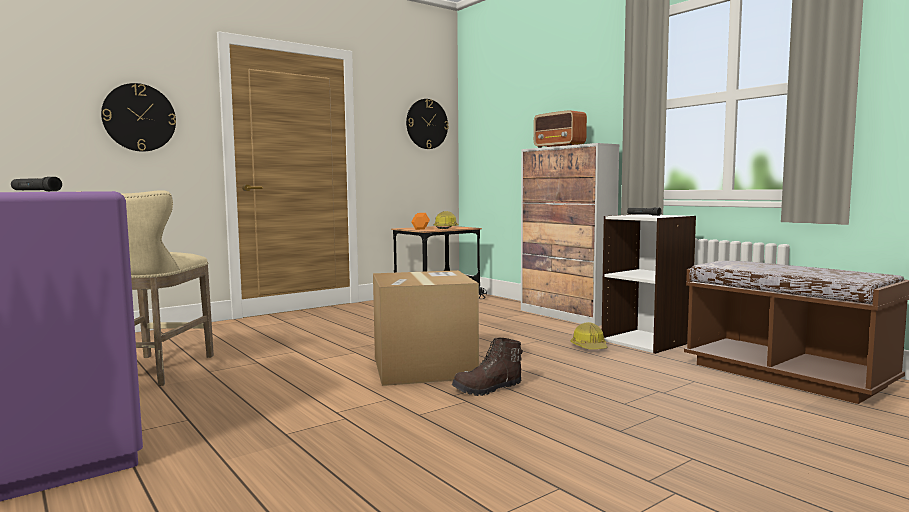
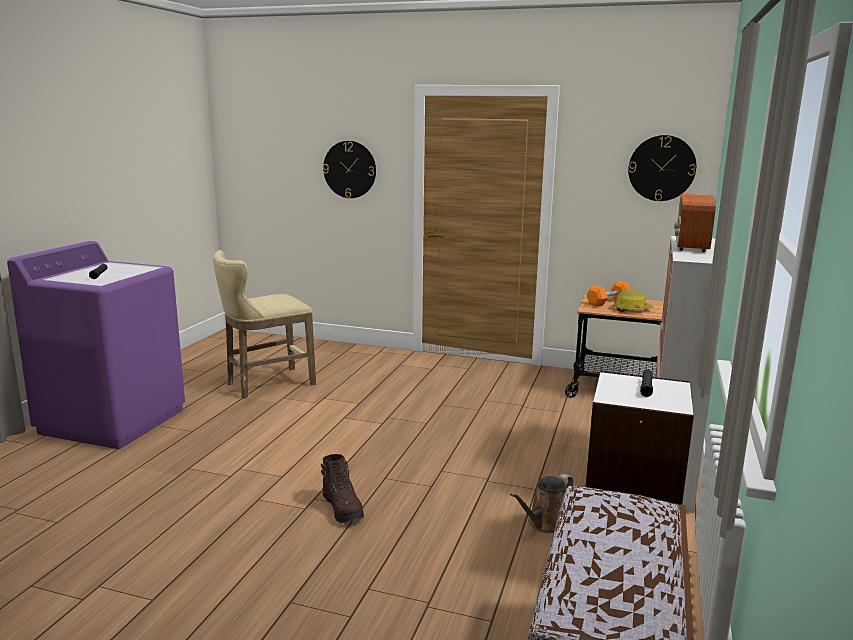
camera: 55 degrees right, 10 degrees up
cardboard box [373,270,479,386] -> none
brown boot [452,338,523,396] -> brown boot turned 150 degrees counterclockwise [321,454,364,523]
hard hat [571,322,608,349] -> brown watering can [510,474,573,533]

